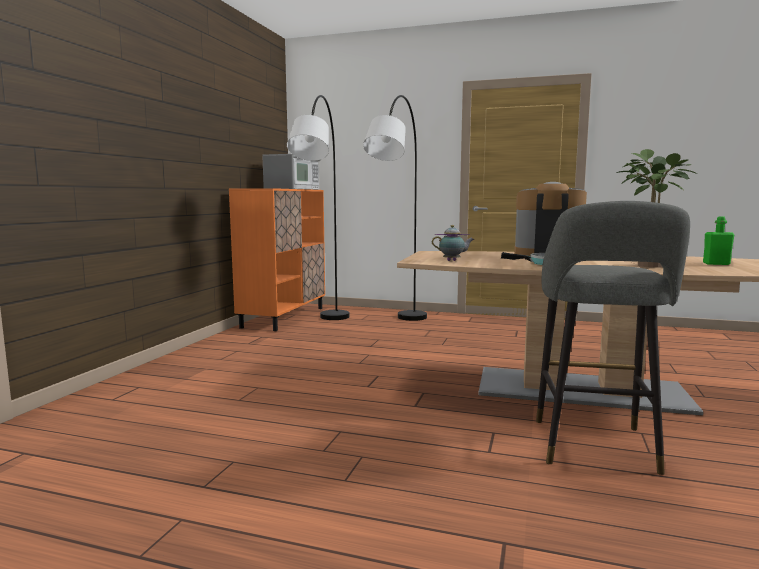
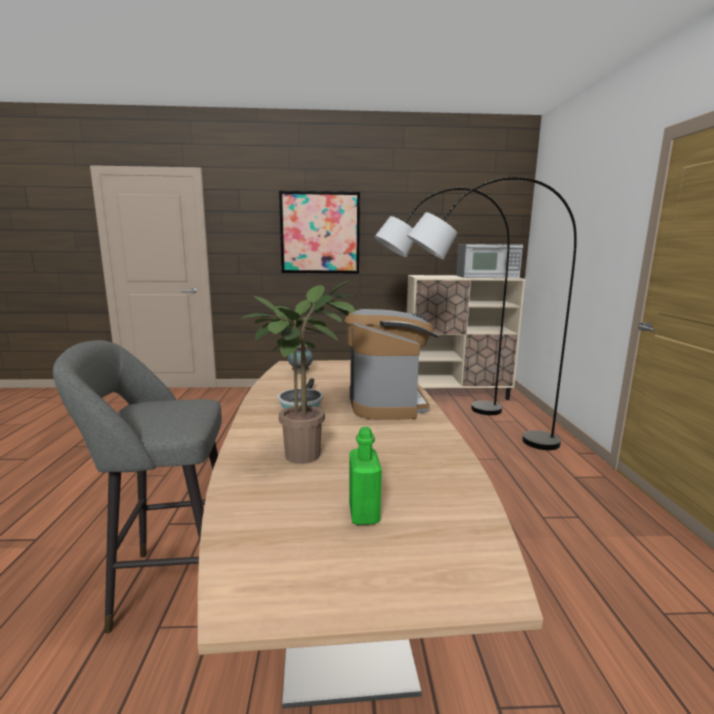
camera: 70 degrees right, 5 degrees up
orange cabinet [229,188,325,331] -> beige cabinet [407,275,525,400]
none -> picture [279,191,360,274]

